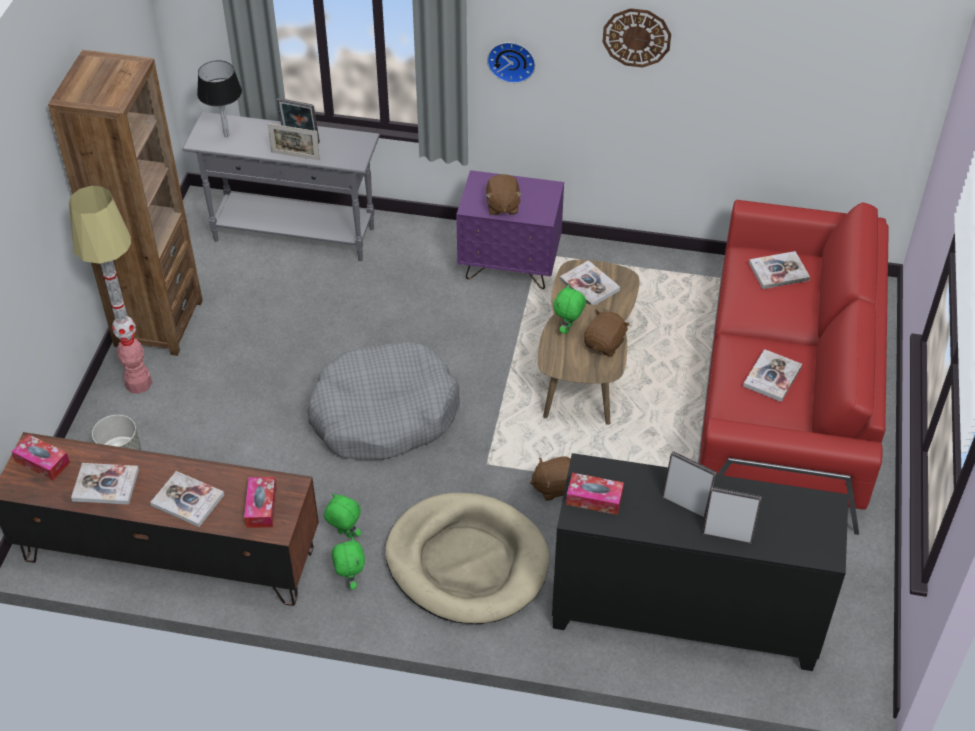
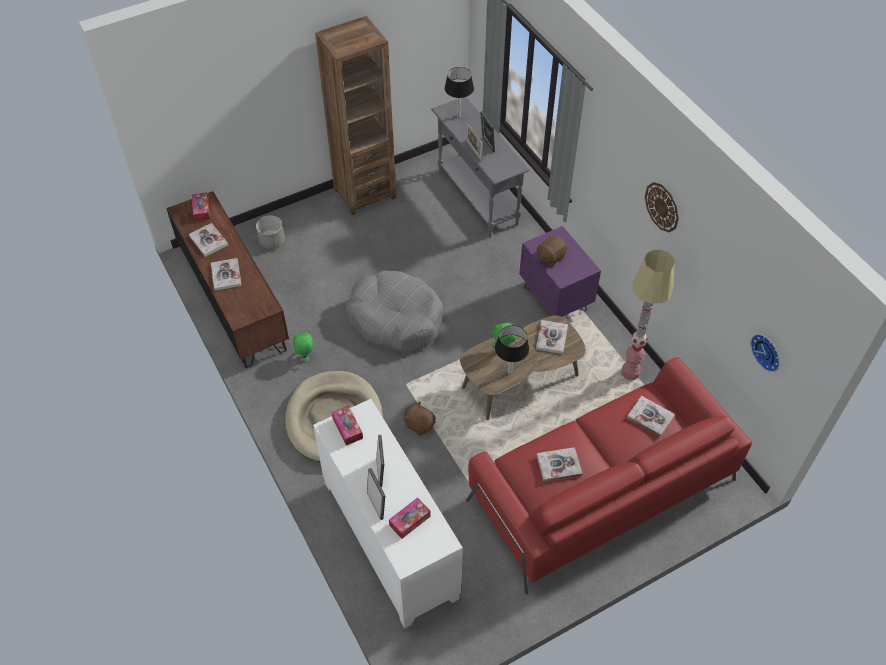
camera: 50 degrees right, 5 degrees up
floor lamp [69,186,152,394] -> floor lamp moved to [621,250,675,381]
tissue box [244,477,277,528] -> tissue box moved to [389,497,431,539]
green plush toy [332,537,365,589] -> none
wall clock [487,42,535,83] -> wall clock moved to [750,334,780,372]
black cabinet [552,453,848,671] -> white cabinet [313,399,463,629]
brown plush toy [584,310,630,356] -> black table lamp [495,325,529,374]

